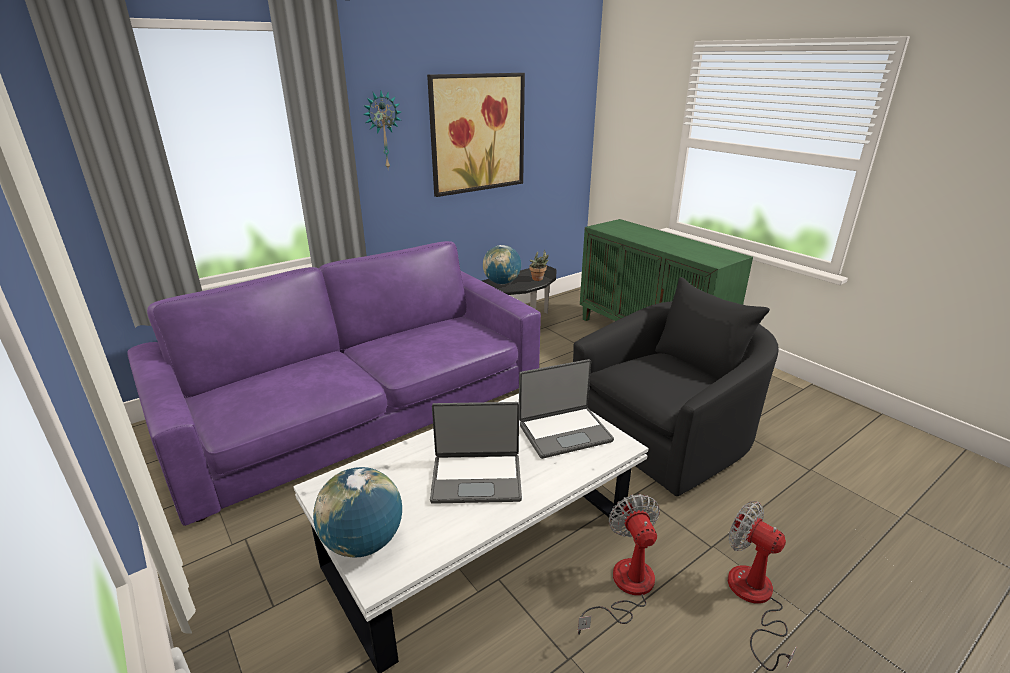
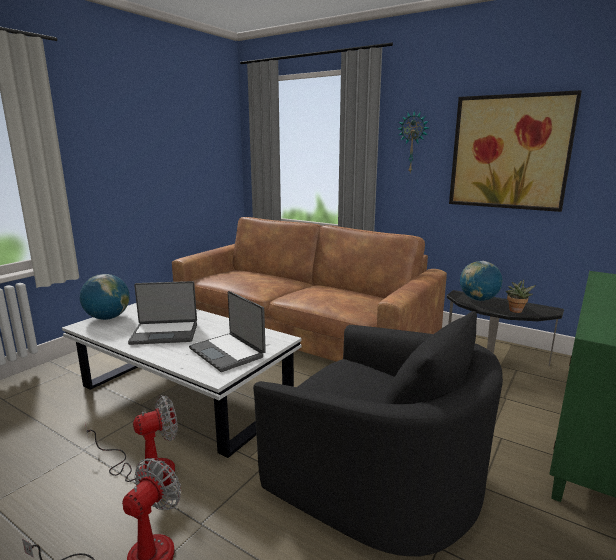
camera: 70 degrees right, 10 degrees down
purple sofa [127,241,541,526] -> brown sofa [172,217,447,362]
laptop [430,402,522,504] -> laptop turned 75 degrees counterclockwise [128,281,197,345]

